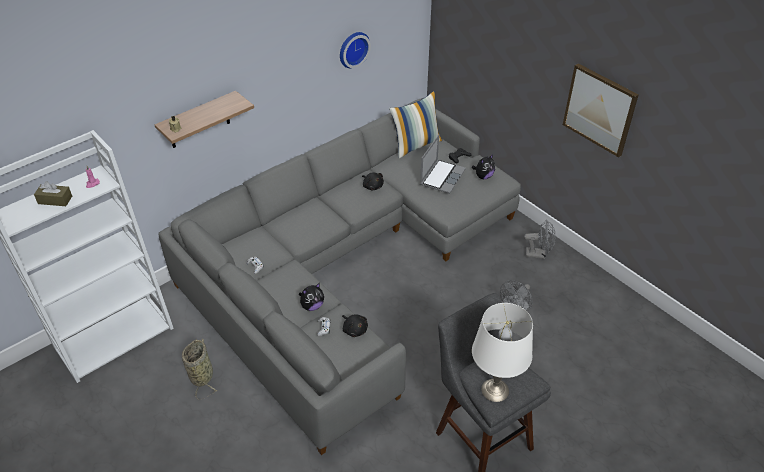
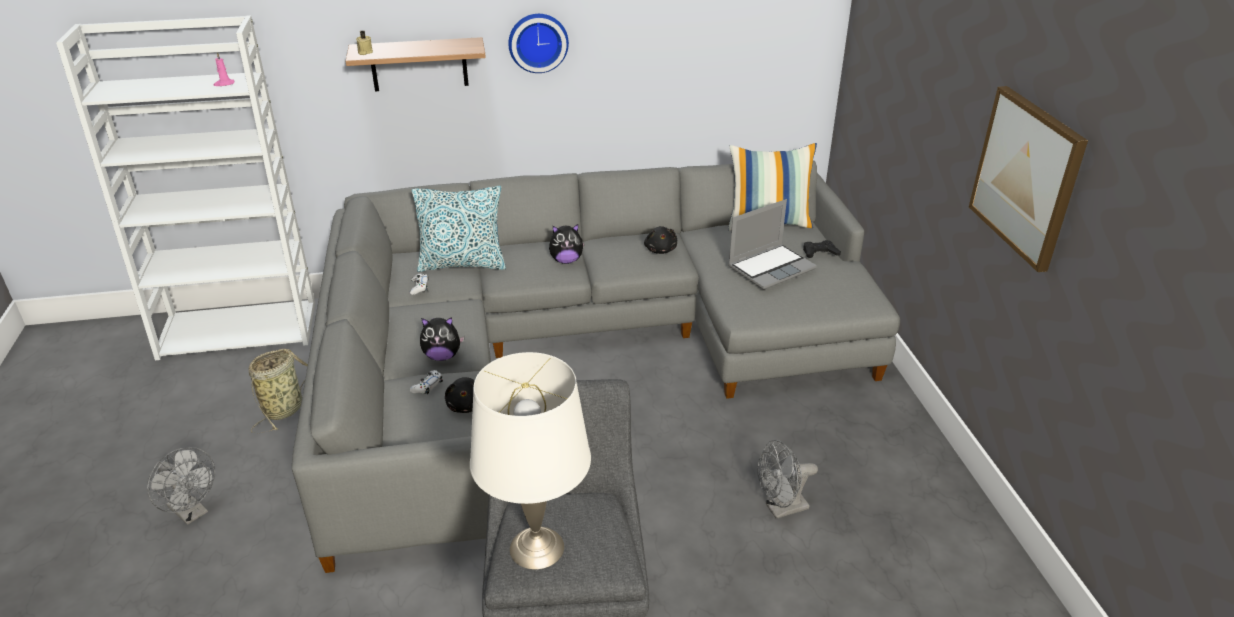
camera: 30 degrees right, 10 degrees down
brown tissue box [34,181,72,206] -> none
wall clock [340,32,371,68] -> wall clock moved to [508,14,569,73]
plush toy [472,154,495,179] -> plush toy moved to [549,224,585,264]
grey fan [524,220,556,259] -> grey fan moved to [147,447,215,525]
none -> pillow [412,186,506,272]

